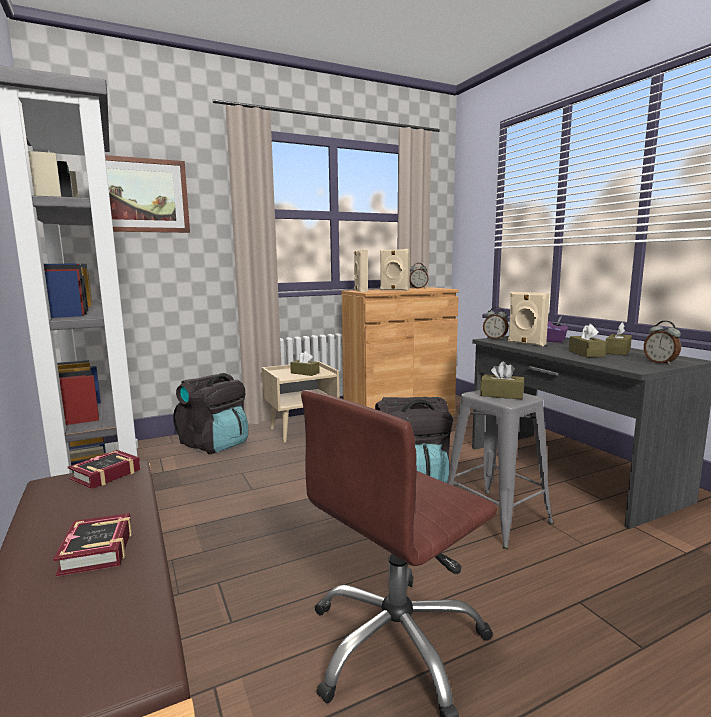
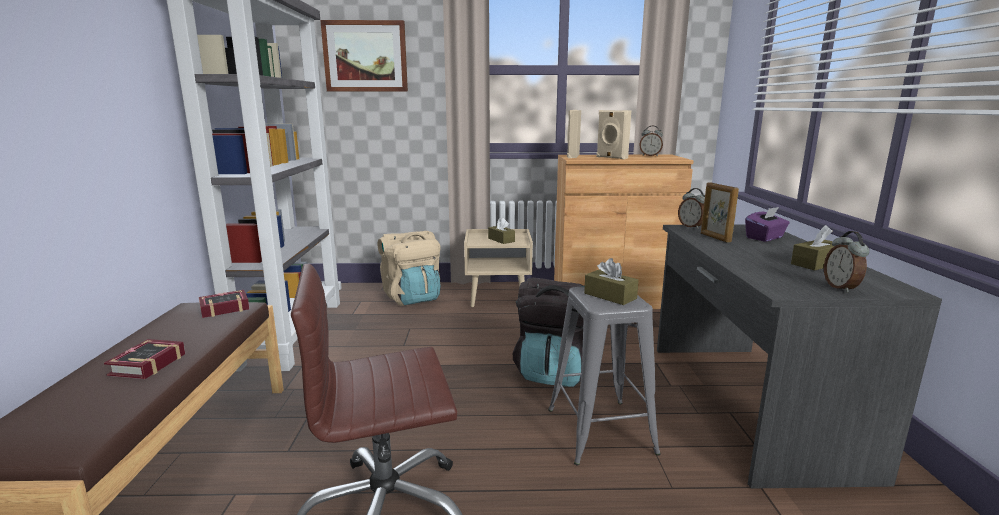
camera: 25 degrees right, 5 degrees up
black backpack [173,373,248,454] -> beige backpack [378,231,441,306]
beige speaker [508,292,550,346] -> picture frame [701,183,739,243]
brown tissue box [569,324,606,357] -> none

